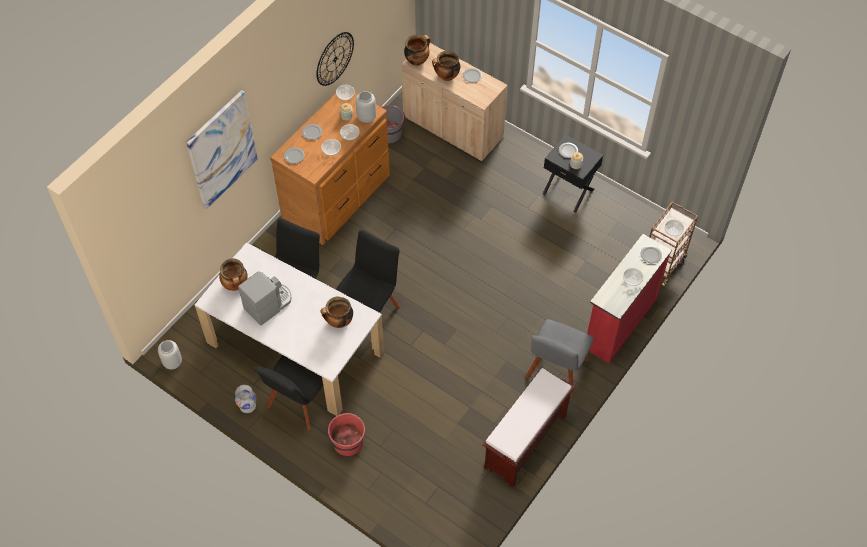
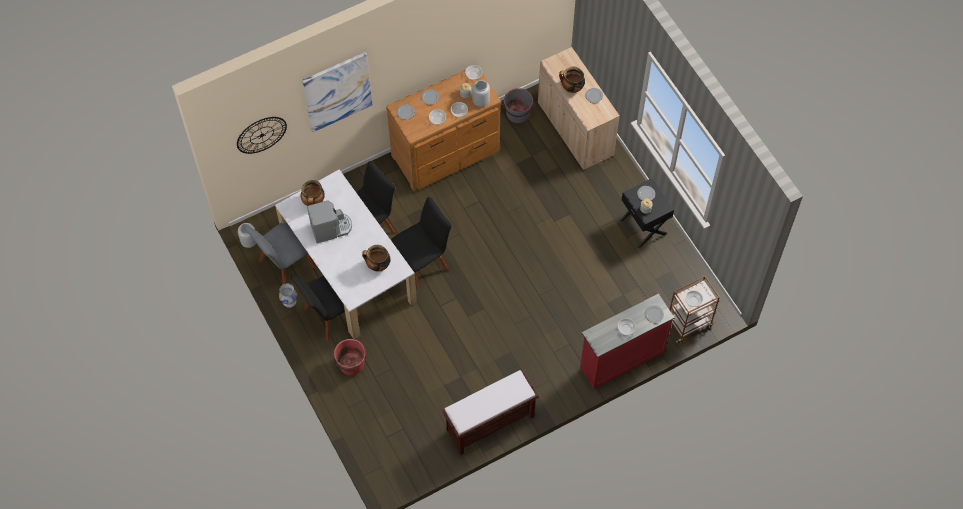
camera: 25 degrees right, 5 degrees up
wall clock [316,32,354,86] -> wall clock moved to [237,117,287,154]
cooking pot [404,35,430,66] -> none
grey chair [525,319,594,397] -> grey chair moved to [244,221,315,284]

